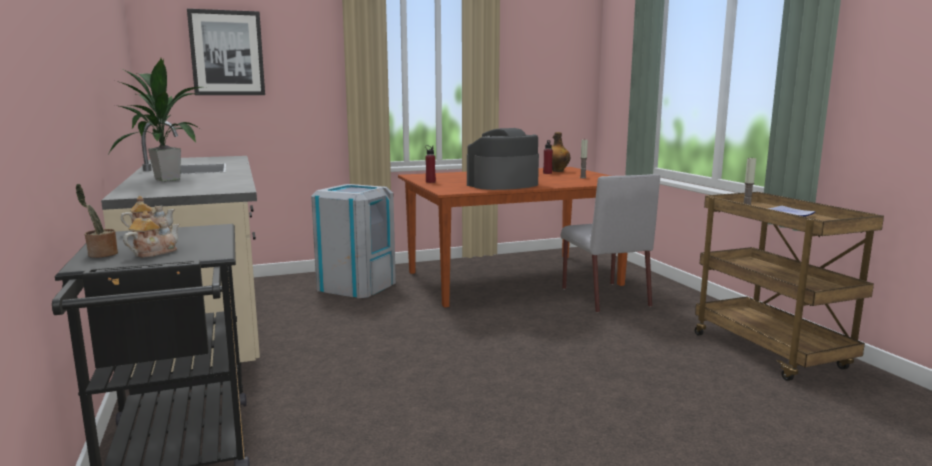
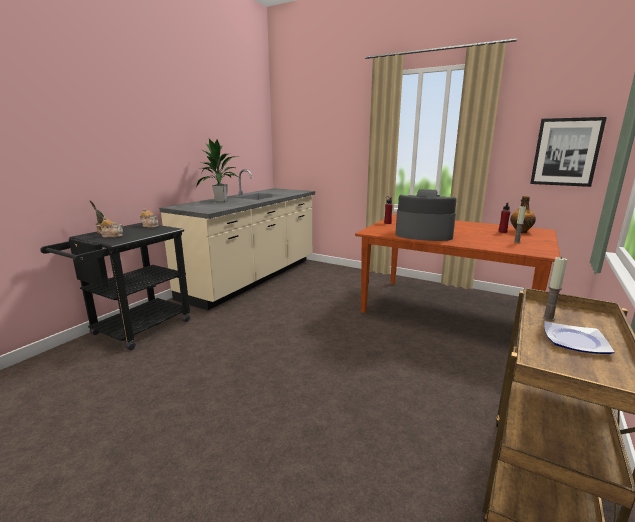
camera: 50 degrees right, 5 degrees up
picture [187,9,265,95] -> picture moved to [530,117,607,187]
grey trash can [311,184,396,298] -> none
grey chair [561,174,660,313] -> none

